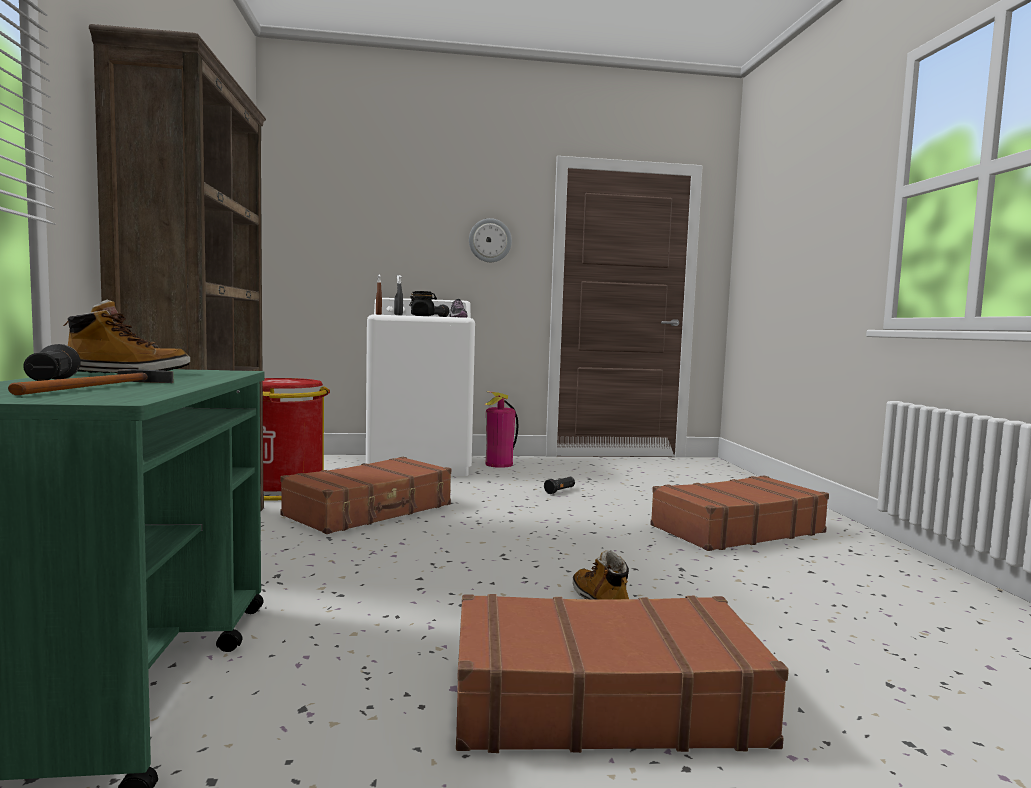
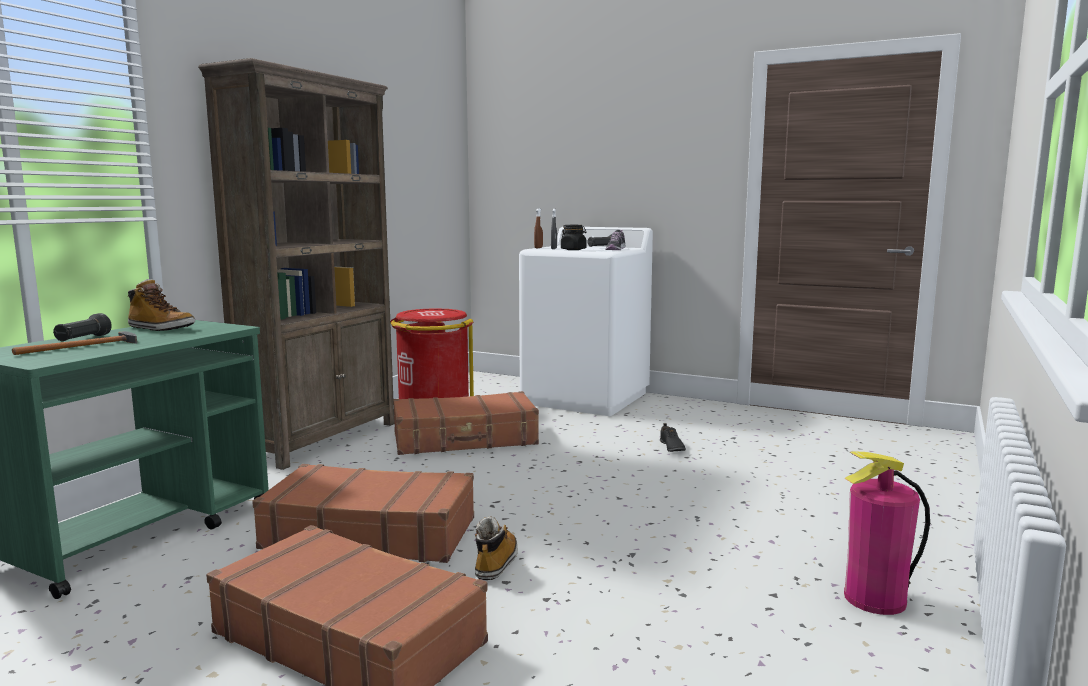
camera: 35 degrees right, 5 degrees up
wall clock [469,218,512,262] -> none
fire extinguisher [485,392,519,468] -> fire extinguisher moved to [844,451,930,615]
black flashlight [544,477,575,494] -> black shoe [660,423,686,452]
brown suitcase [650,475,829,551] -> brown suitcase moved to [252,464,474,563]

